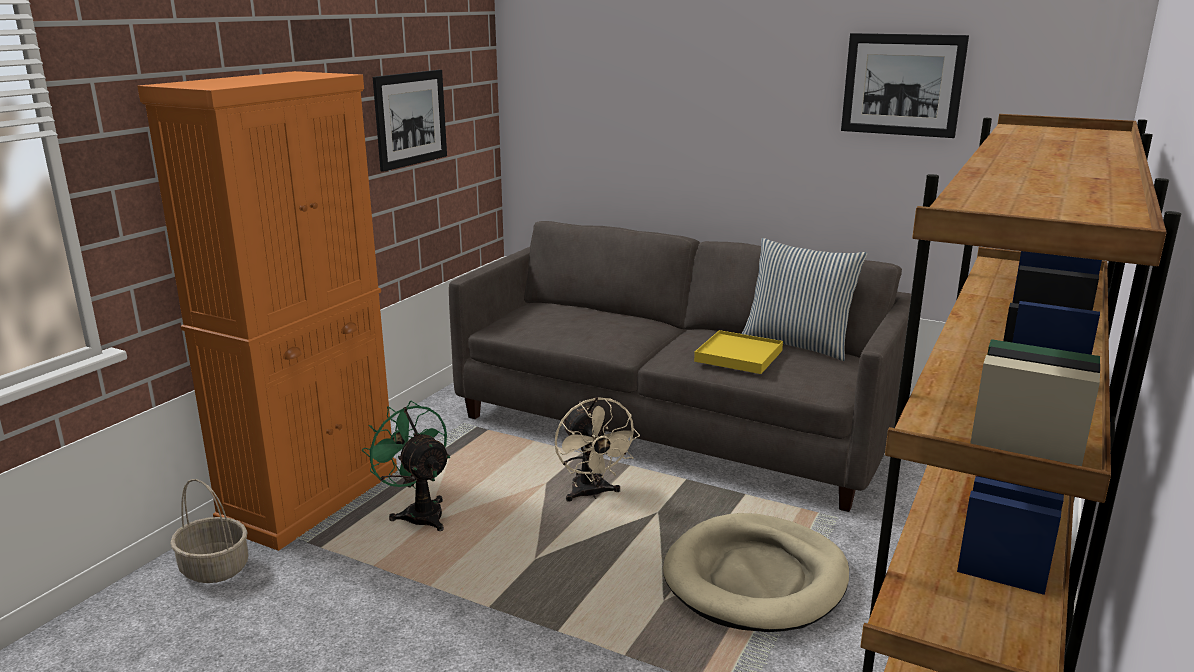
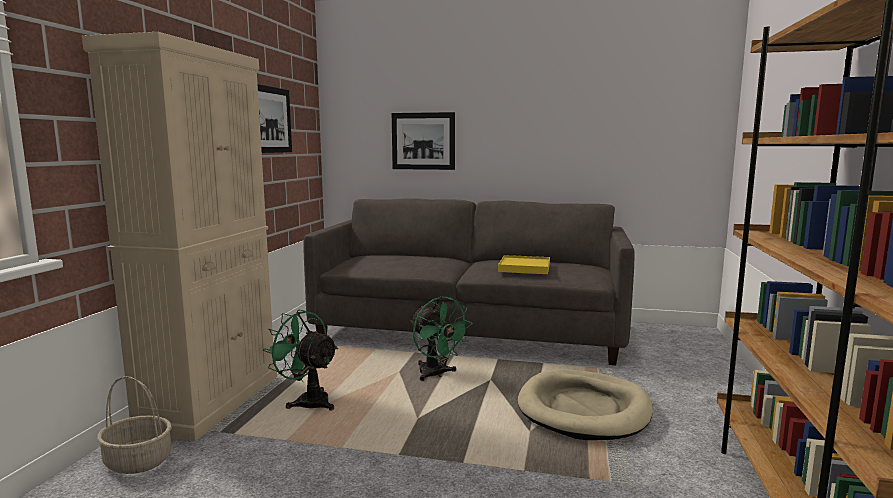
camera: 15 degrees left, 10 degrees down
orange cabinet [137,71,397,551] -> beige cabinet [82,32,277,441]
beige fan [555,397,640,502] -> green fan [410,296,473,381]
pillow [742,238,867,361] -> none
picture [841,33,969,138] -> picture moved to [392,112,455,170]

